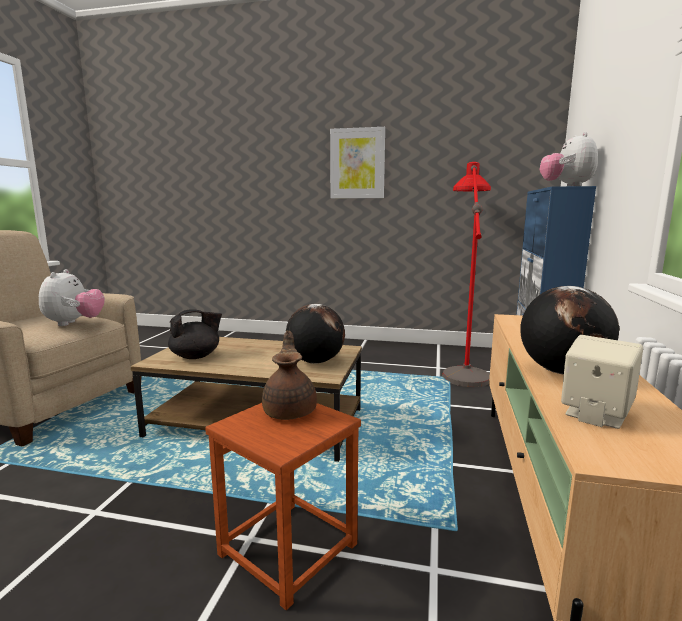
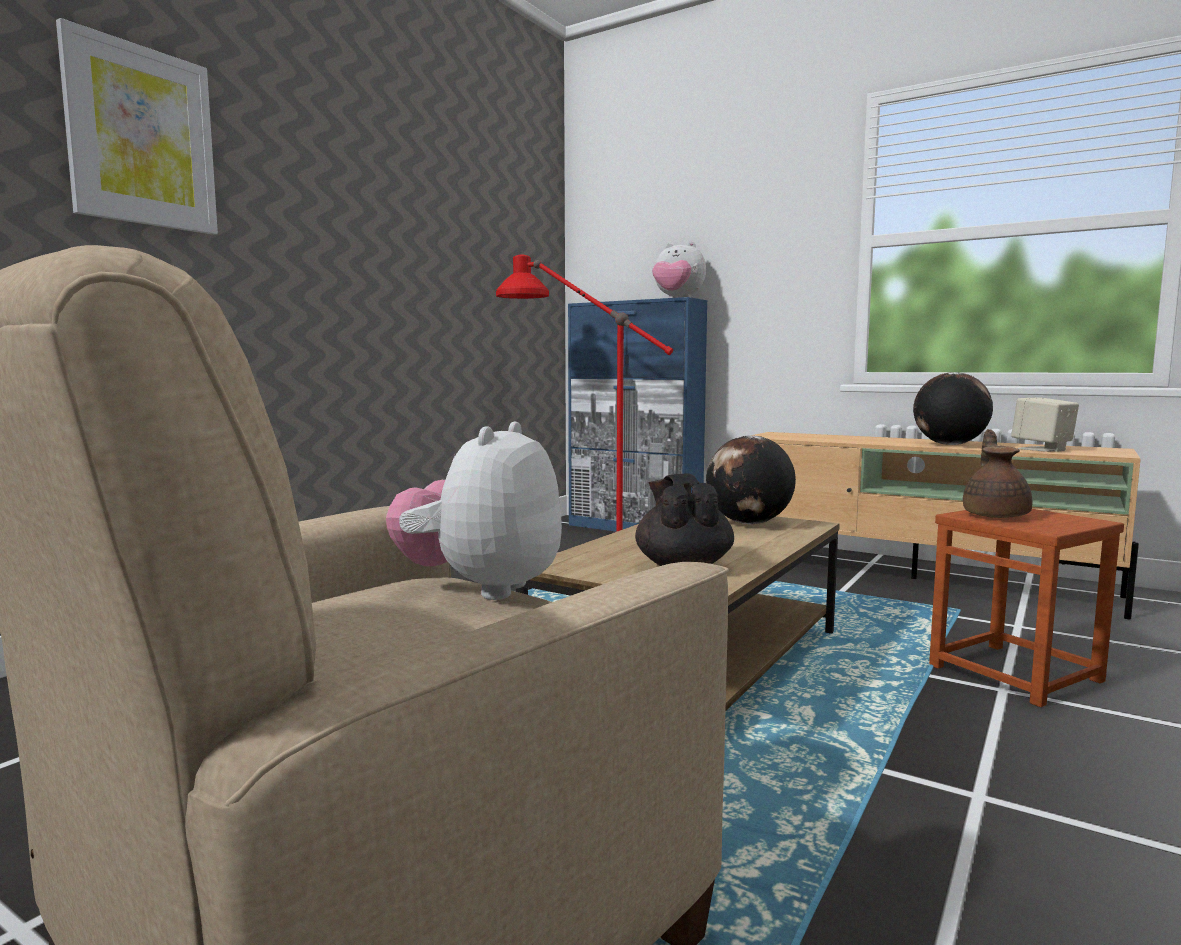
camera: 70 degrees left, 5 degrees down
plush toy [39,269,105,326] -> plush toy turned 90 degrees counterclockwise [386,422,562,600]
brown teapot [262,331,317,420] -> brown teapot turned 90 degrees clockwise [963,429,1032,518]
picture [330,127,385,198] -> picture moved to [56,18,218,235]

